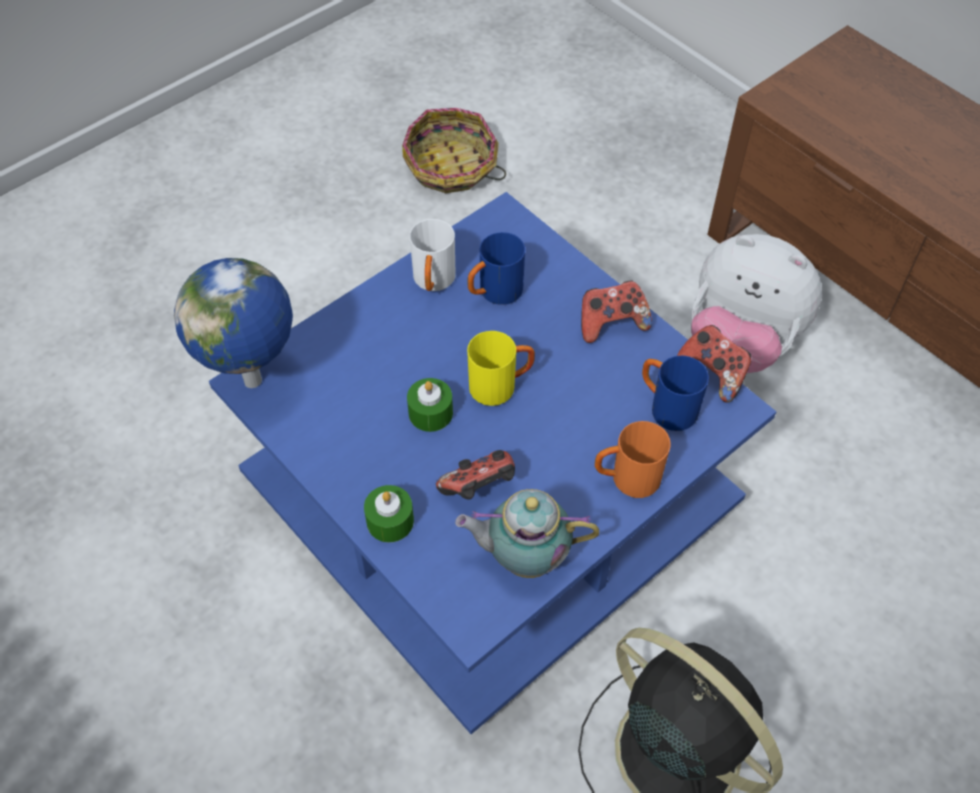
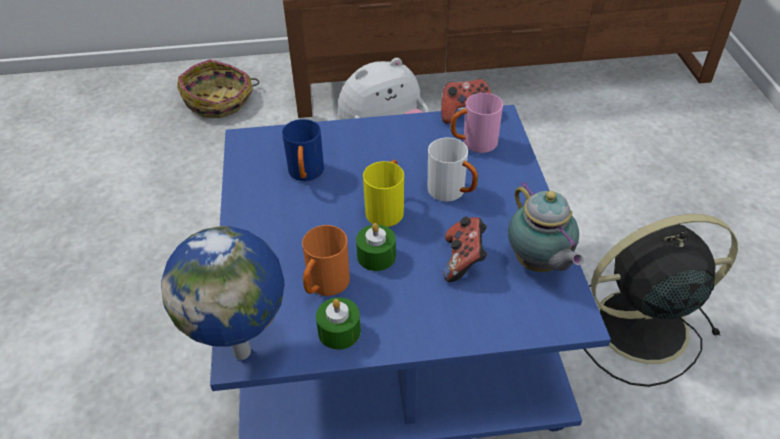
camera: 55 degrees left, 10 degrees down
green candle [364,485,414,542] -> green candle moved to [316,297,361,350]
basket [402,108,506,193] -> basket moved to [177,59,259,118]
white mug [410,219,456,291] -> white mug moved to [428,138,478,202]
teapot [455,489,599,578] -> teapot turned 60 degrees counterclockwise [508,182,584,272]
game controller [581,281,652,343] -> none
orange mug [595,421,671,498] -> orange mug moved to [302,225,350,296]
blue mug [642,356,709,431] -> pink mug [450,93,503,153]

